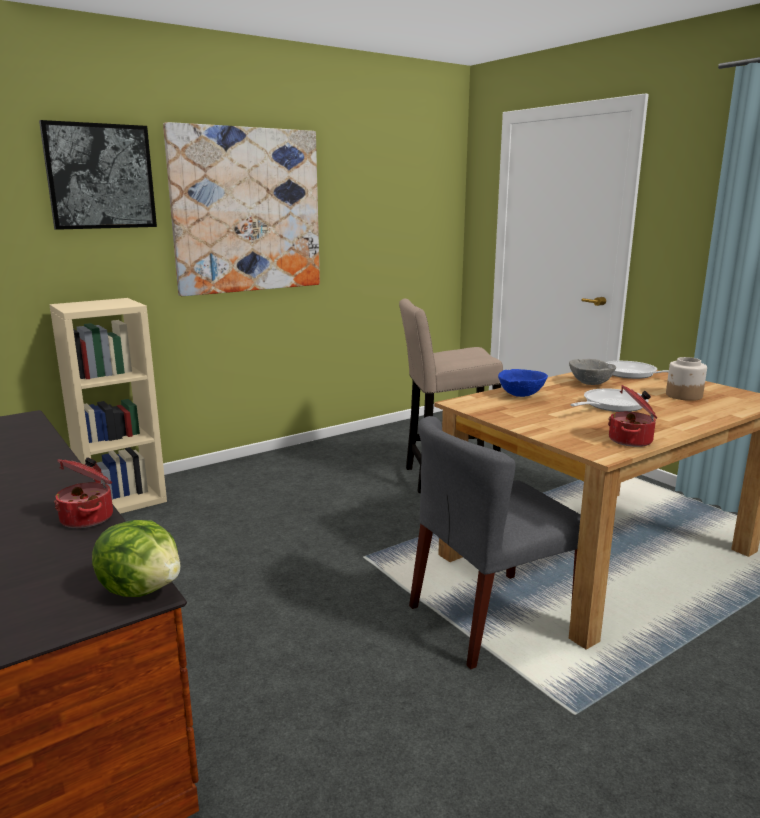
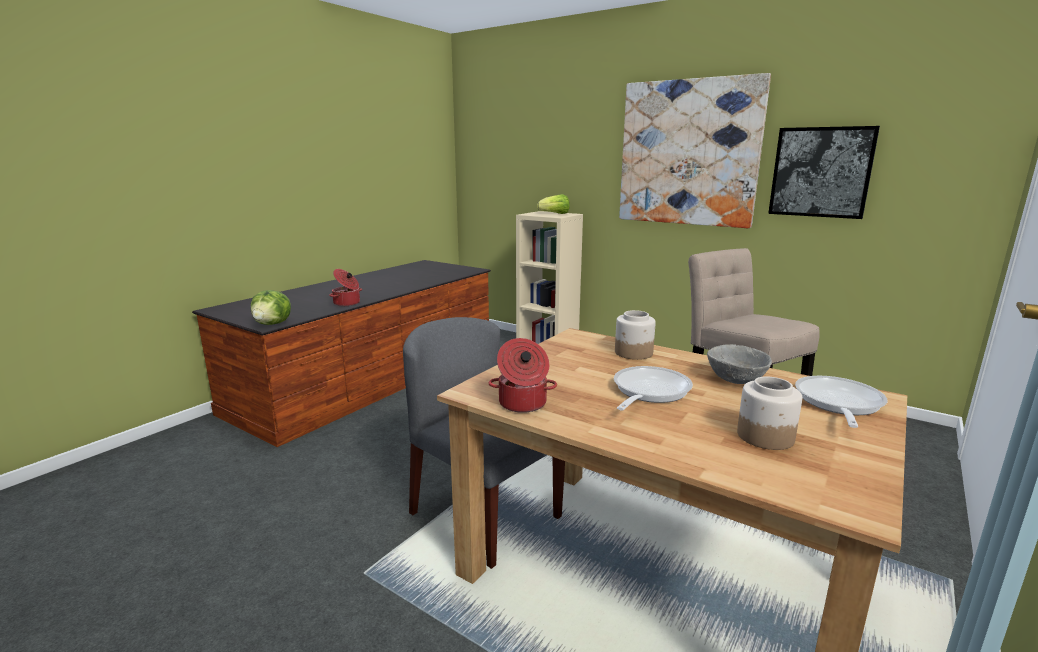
camera: 70 degrees right, 0 degrees up
picture [39,120,157,230] -> picture moved to [768,126,880,219]
blue bowl [498,369,548,397] -> jar [615,310,656,360]
frying pan [570,389,649,412] -> frying pan turned 90 degrees counterclockwise [614,366,693,411]
none -> lettuce [537,194,570,214]

